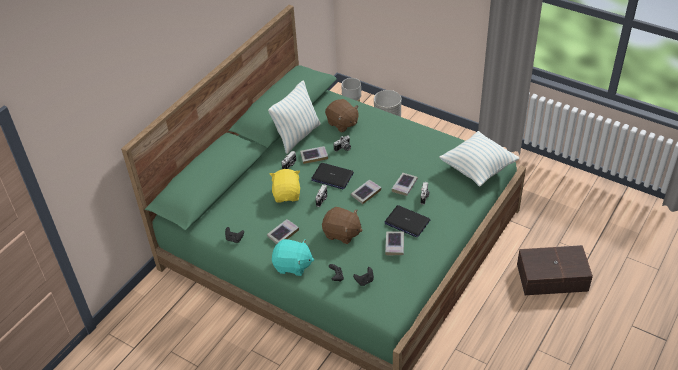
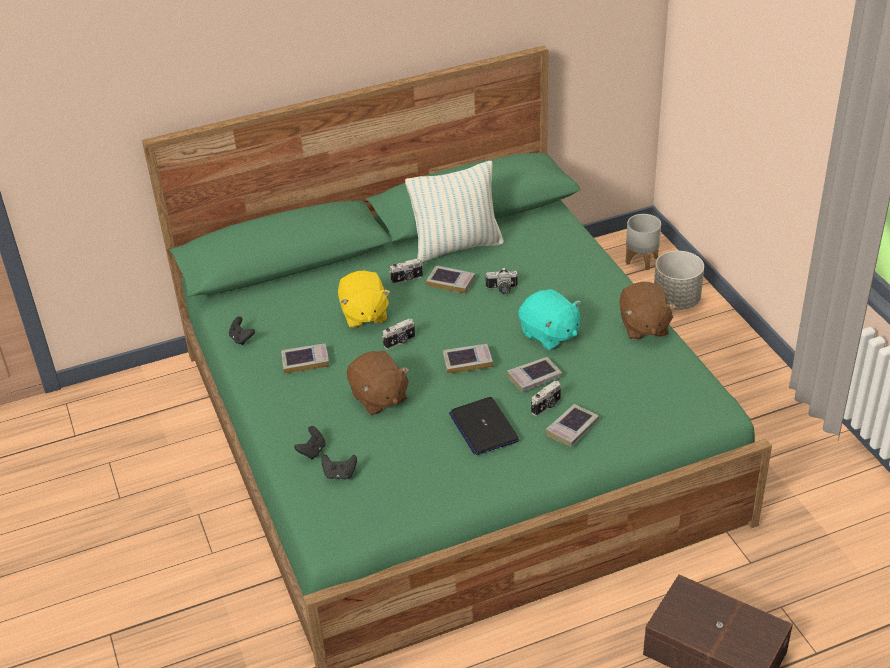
camera: 35 degrees right, 5 degrees down
yellow plush toy [270,169,300,203] -> yellow plush toy turned 135 degrees clockwise [338,271,390,328]
turquoise plush toy [272,239,314,276] -> turquoise plush toy moved to [519,289,581,350]
laptop [311,163,354,189] -> none
brown plush toy [325,99,359,132] -> brown plush toy moved to [619,282,677,340]
book [385,232,404,255] -> book moved to [546,404,599,447]
pillow [440,131,519,187] -> none

